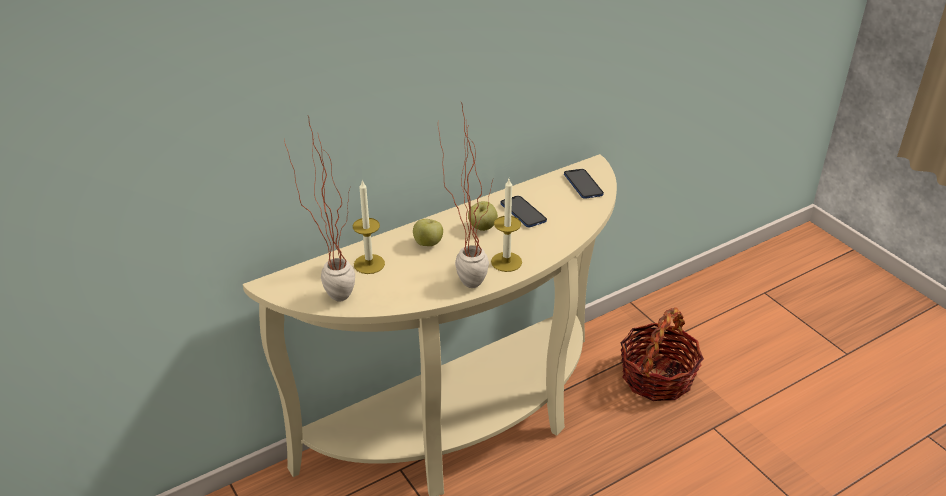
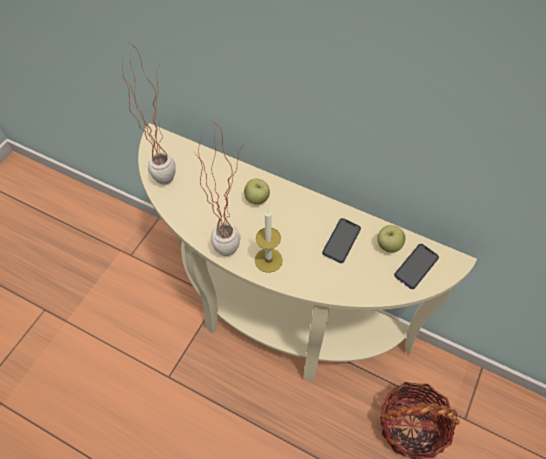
camera: 60 degrees right, 20 degrees up
candle [353,180,385,274] -> none
apple [468,201,498,231] -> apple moved to [377,225,405,252]

